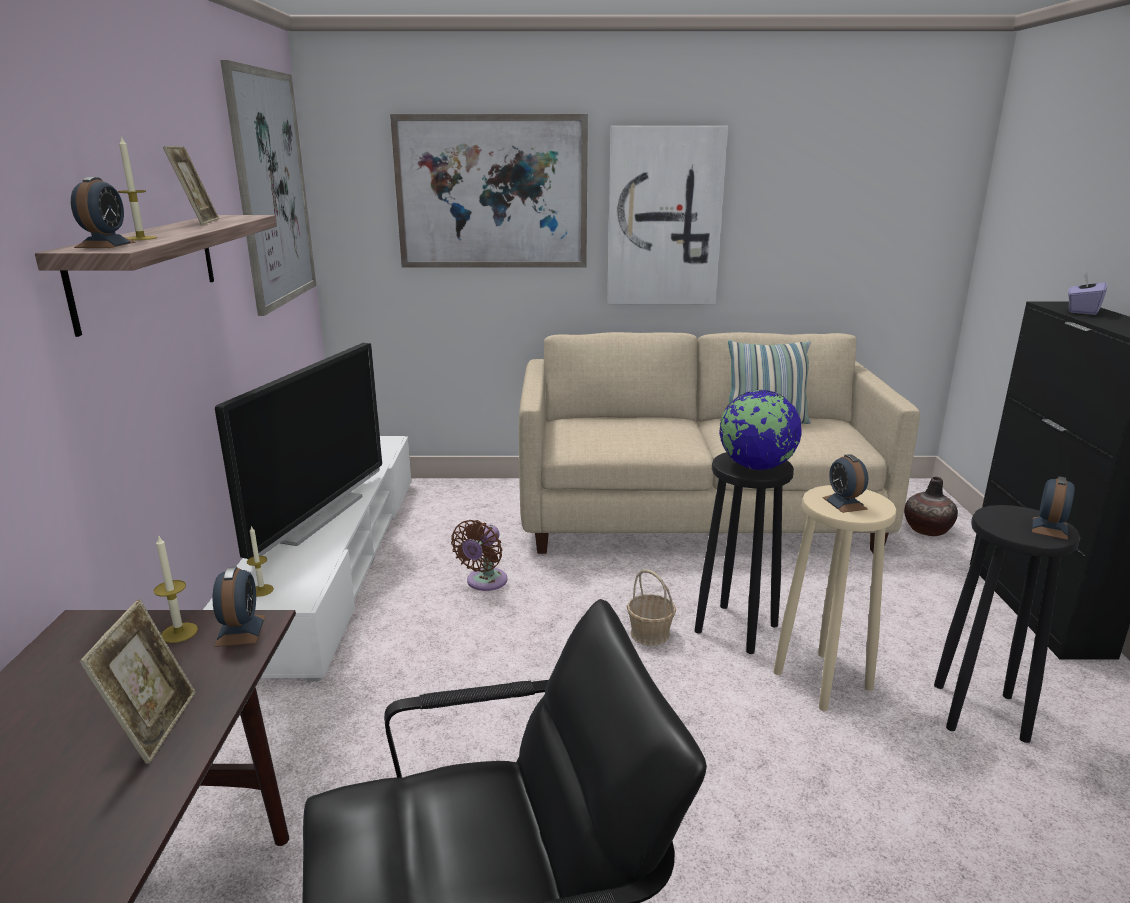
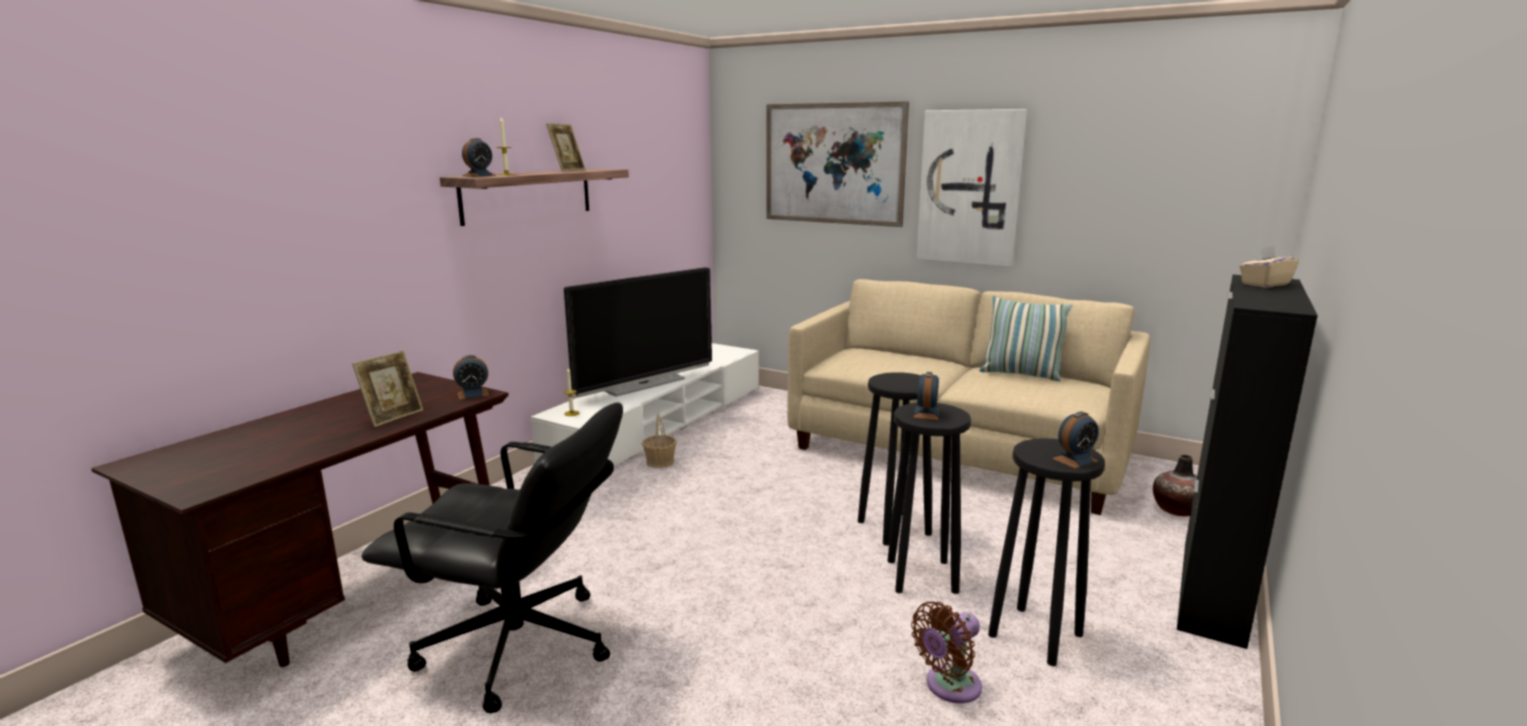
camera: 30 degrees right, 5 degrees down
candle [153,534,198,643] -> none
alarm clock [213,567,265,647] -> alarm clock turned 45 degrees clockwise [453,355,489,400]
picture [220,60,317,316] -> none
brown fan [451,520,507,591] -> brown fan moved to [911,601,982,703]
basket [627,569,676,646] -> basket moved to [642,413,677,468]
globe [719,390,802,470] -> none
beige stool [773,485,897,711] -> black stool [888,403,971,594]
purple tissue box [1068,272,1107,315] -> beige tissue box [1239,245,1299,287]

